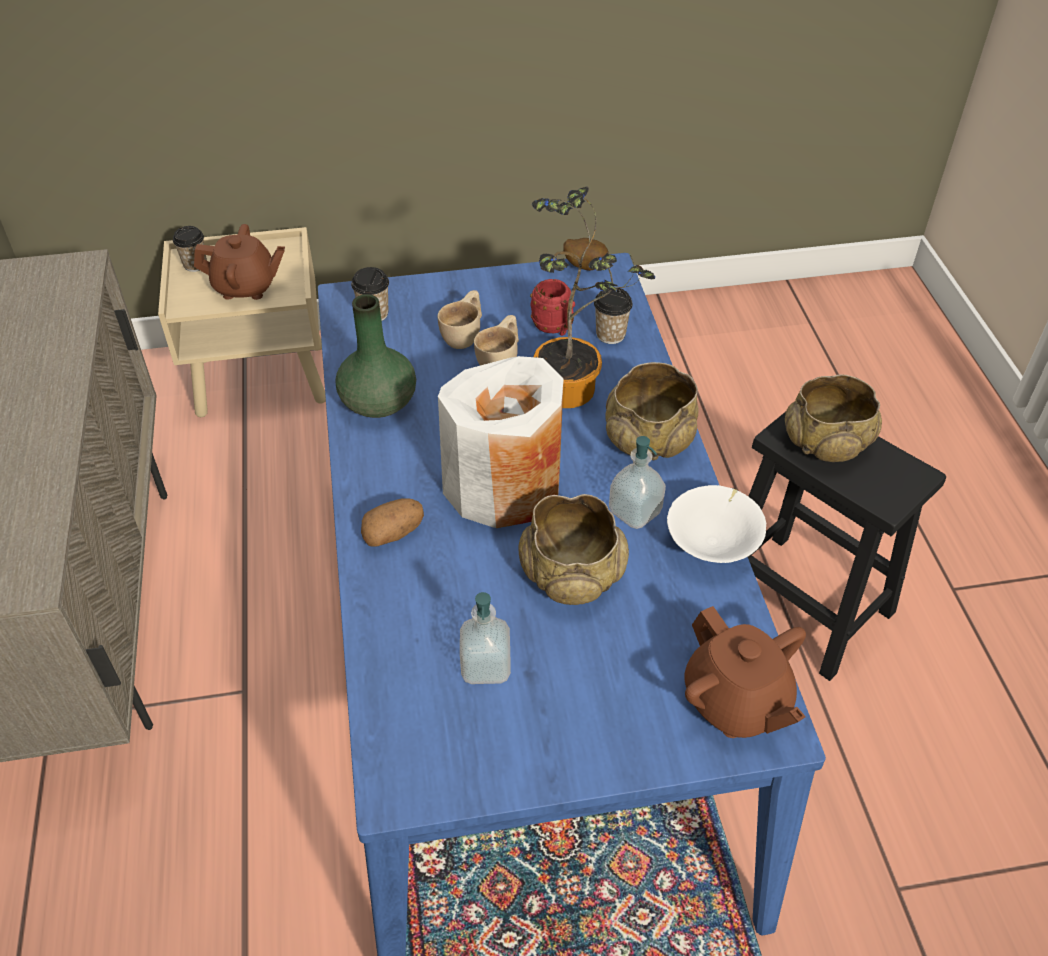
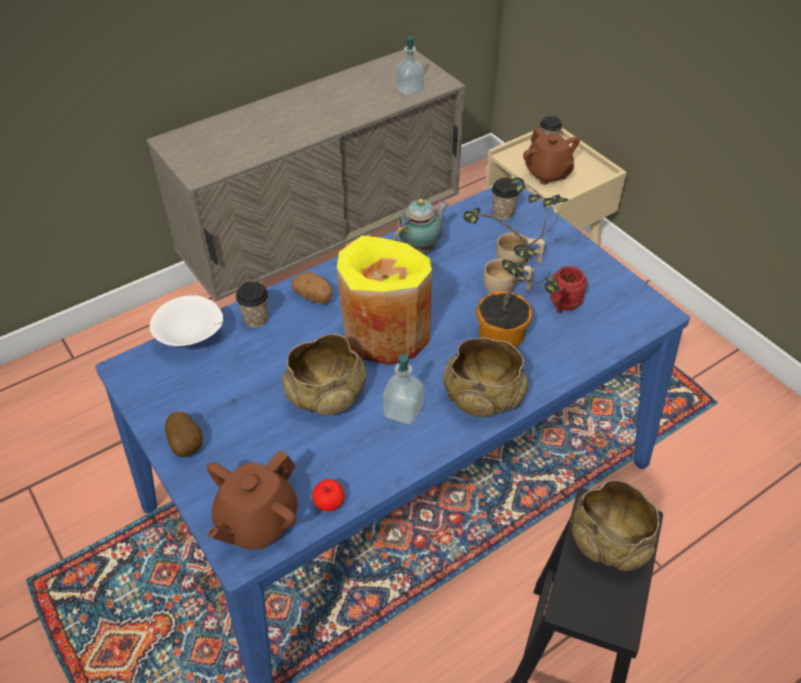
camera: 65 degrees right, 0 degrees up
green vase [335,294,416,418] -> teapot [394,199,449,253]
white vase [438,356,564,528] -> yellow vase [337,236,432,365]
soap dispenser [460,592,511,684] -> soap dispenser moved to [396,36,424,96]
potato [563,238,609,271] -> potato moved to [165,411,203,457]
cup [594,288,633,344] -> cup moved to [236,281,269,328]
white bowl [667,485,766,563] -> white bowl moved to [150,295,223,346]
none -> apple [312,479,345,511]

